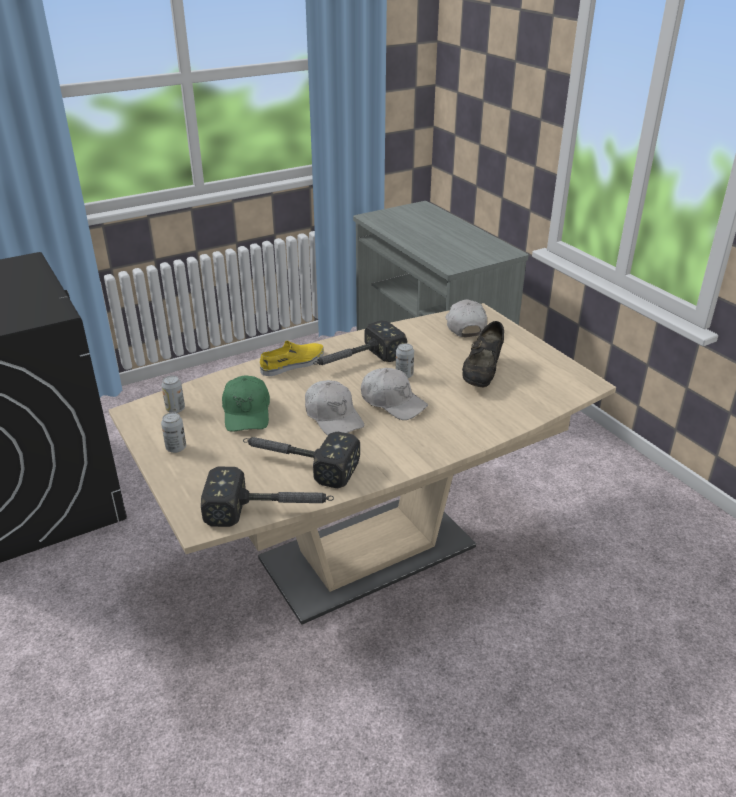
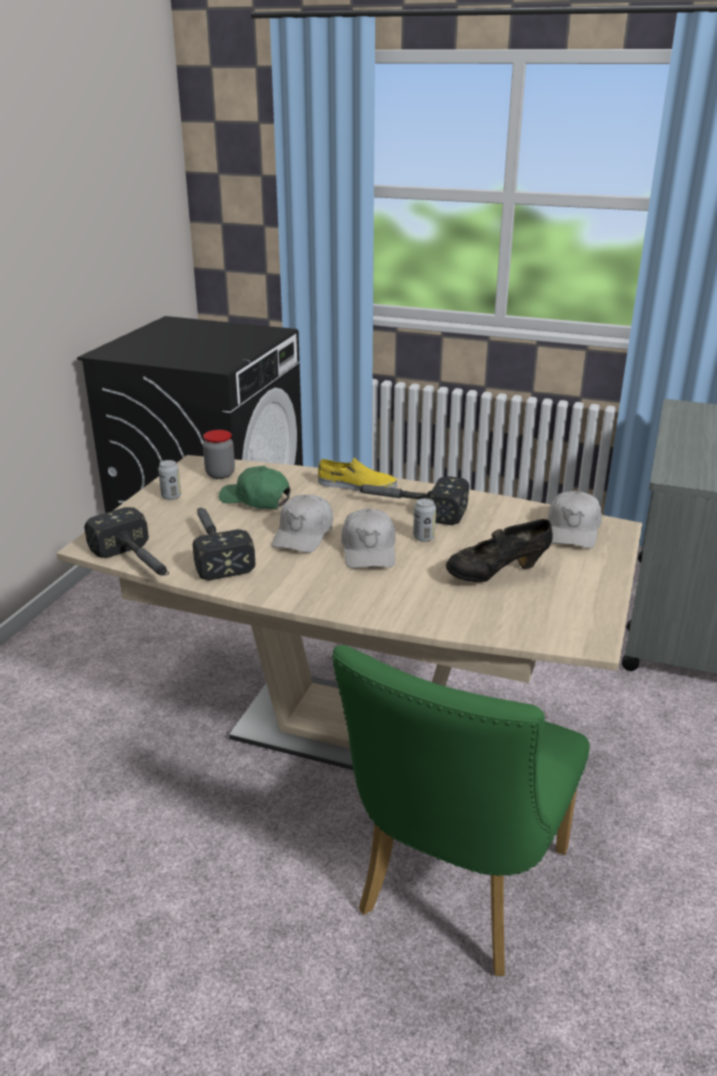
camera: 50 degrees right, 5 degrees down
can [162,375,185,413] -> jar [203,430,235,479]
green cap [222,376,270,432] -> green cap turned 75 degrees clockwise [219,466,290,509]
white cap [446,299,487,337] -> white cap turned 150 degrees clockwise [547,491,602,548]
none -> green chair [332,645,589,976]

